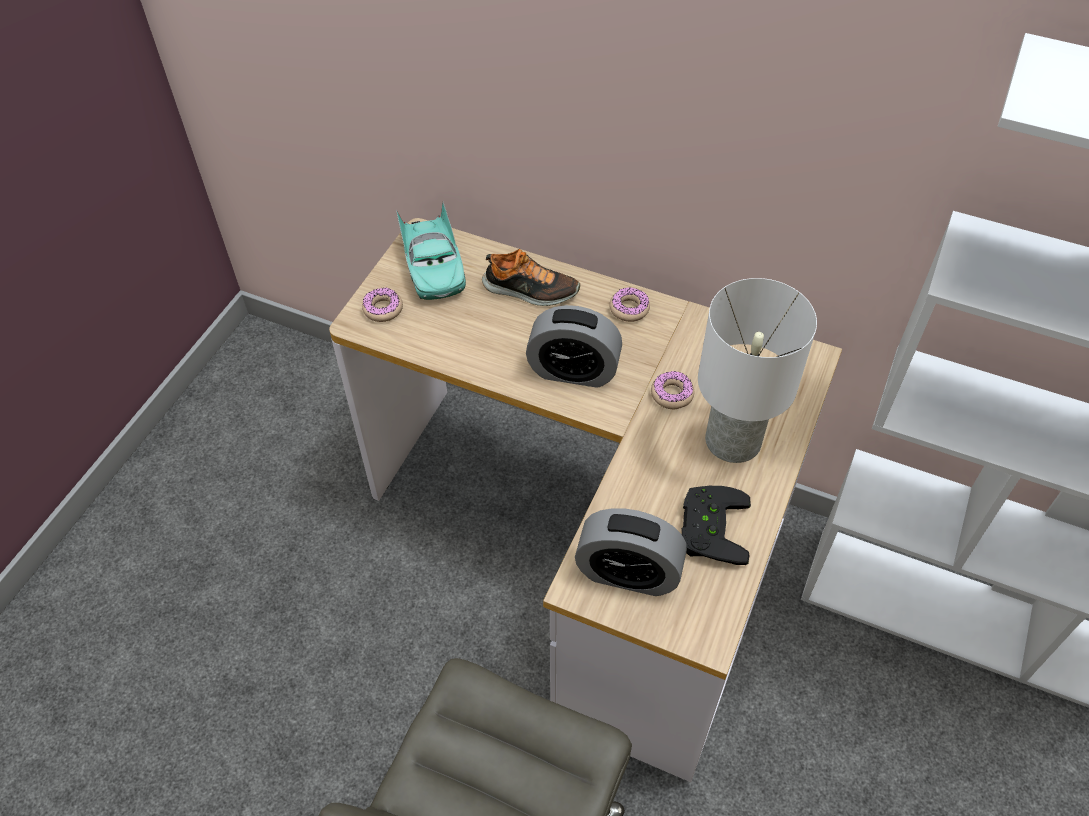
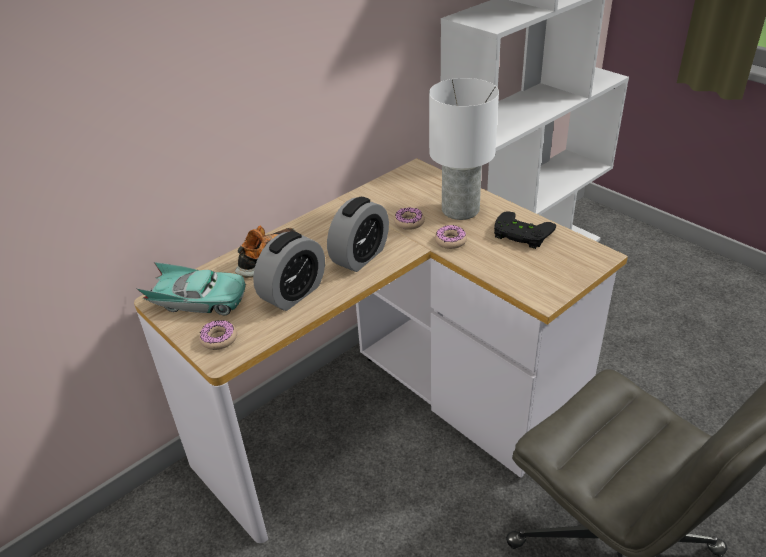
camera: 65 degrees left, 15 degrees down
alarm clock [575,508,687,596] -> alarm clock moved to [253,231,325,311]
donut [609,287,650,322] -> donut moved to [435,225,467,249]

